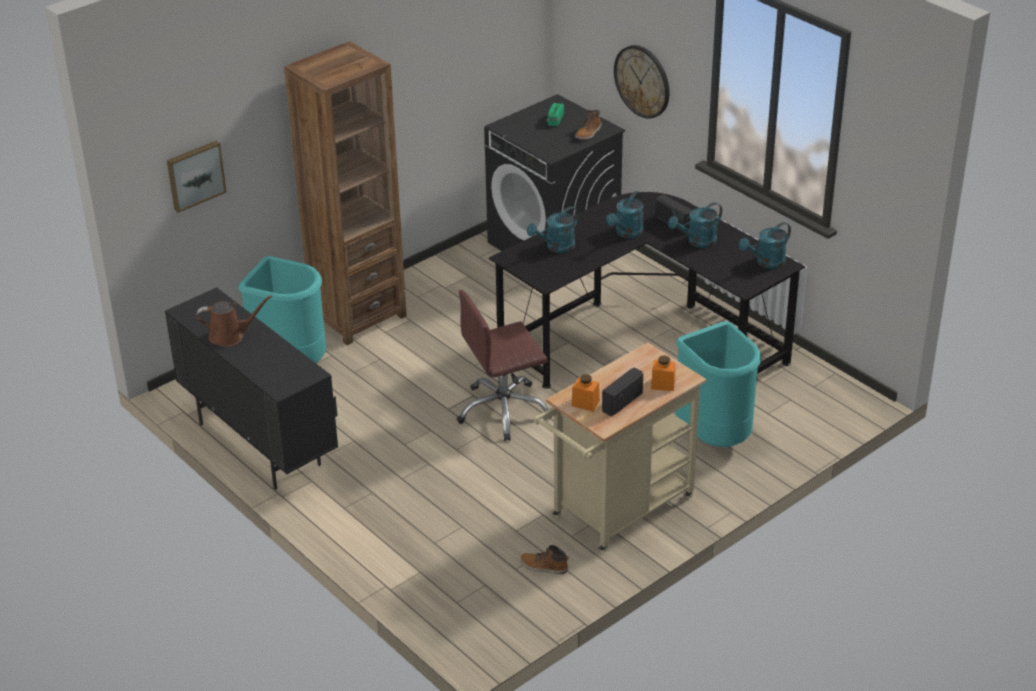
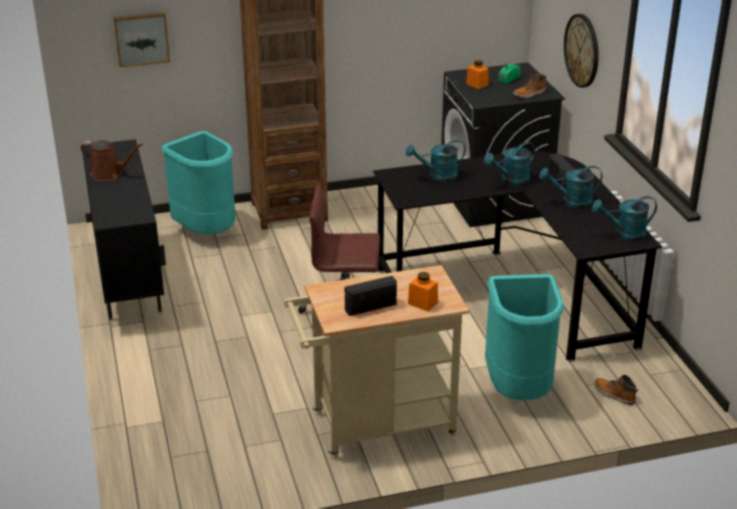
camera: 25 degrees right, 5 degrees down
boot [520,545,569,574] -> boot moved to [595,375,638,405]
orange jar [572,374,600,412] -> orange jar moved to [466,60,489,89]

